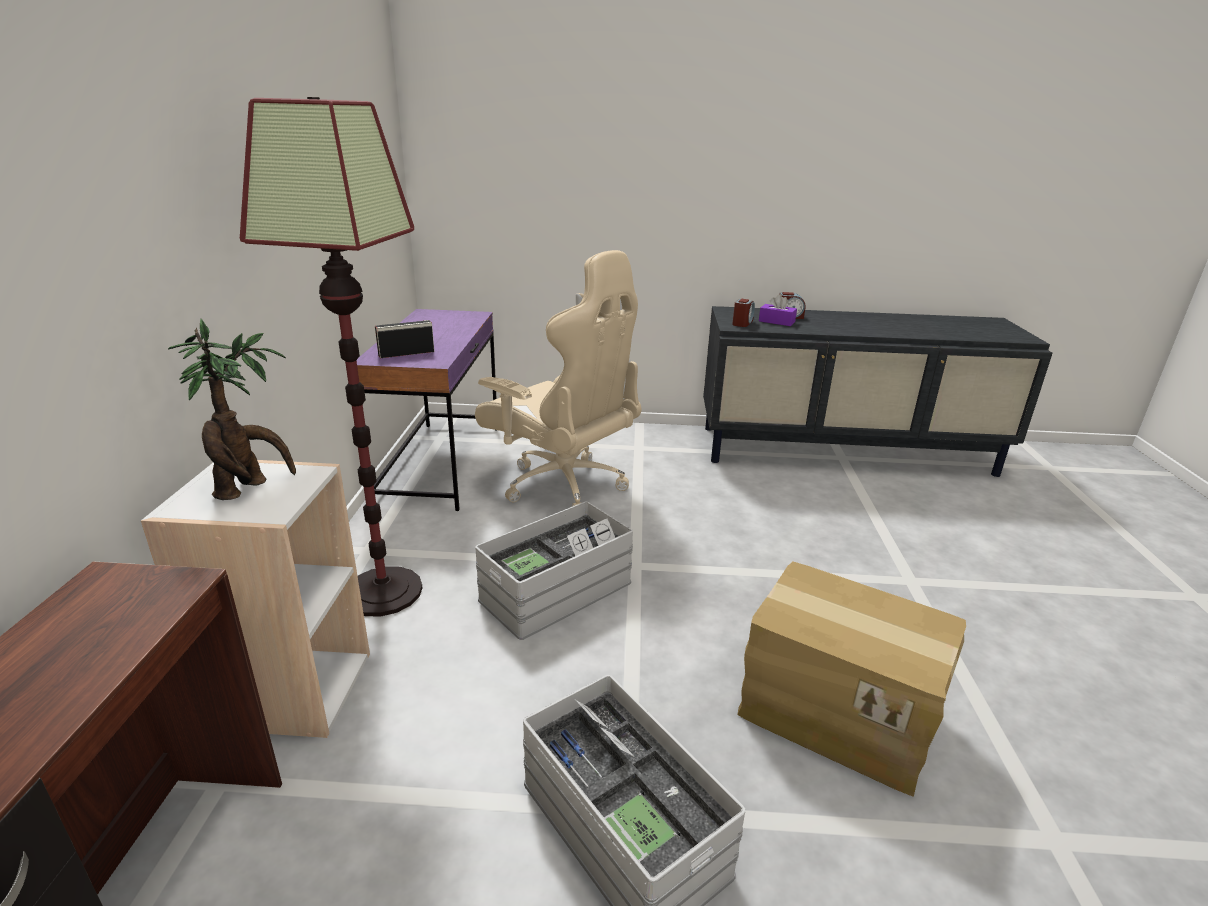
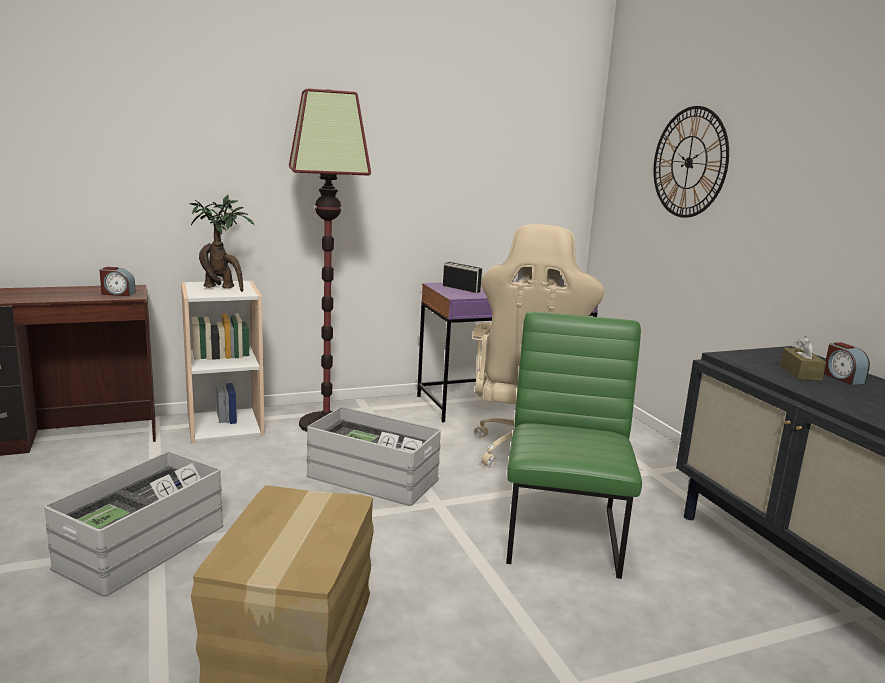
camera: 65 degrees right, 10 degrees down
alarm clock [732,299,755,327] -> alarm clock moved to [100,267,136,296]
purple tissue box [759,294,797,326] -> brown tissue box [780,336,826,381]
none -> green chair [506,312,642,579]
none -> wall clock [654,106,729,218]

